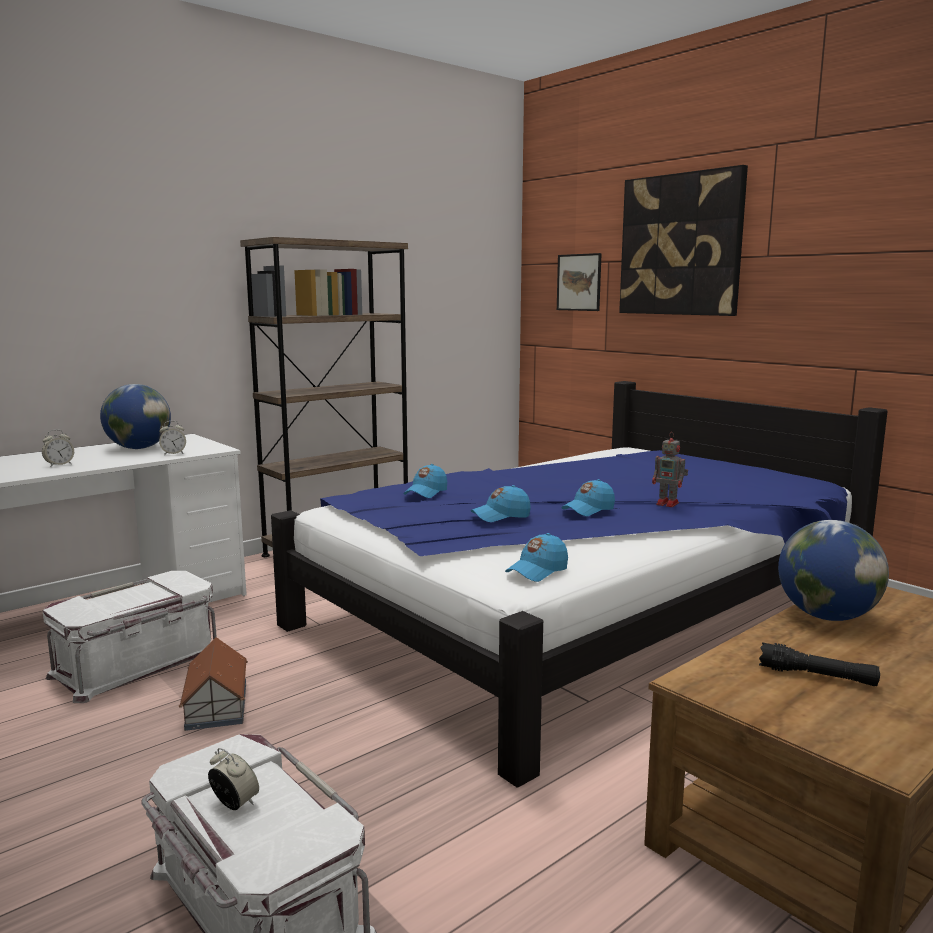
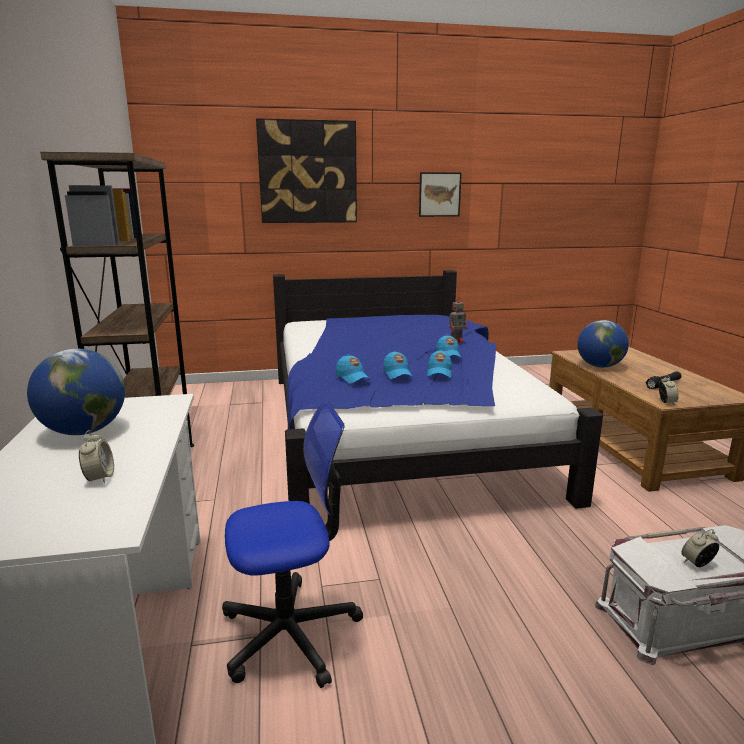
camera: 60 degrees left, 5 degrees up
white storage box [43,571,217,703] -> office chair [222,401,363,688]
alarm clock [159,421,186,456] -> alarm clock moved to [659,375,679,404]
toy house [179,637,248,731] -> none
blue cap [505,533,568,582] -> blue cap moved to [383,351,413,379]
picture [557,253,602,311] -> picture moved to [419,172,462,217]

